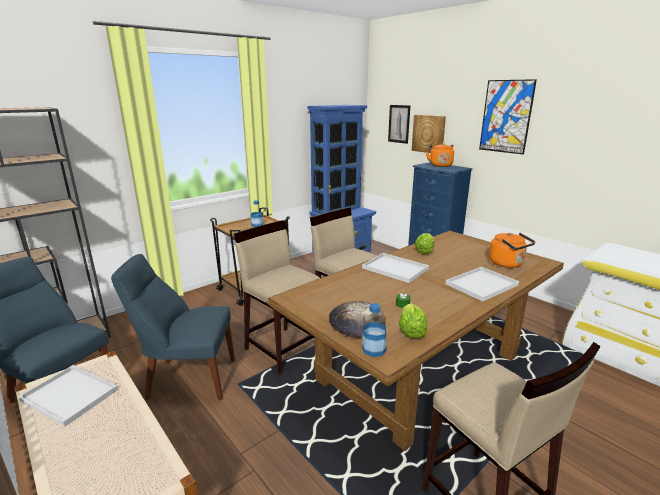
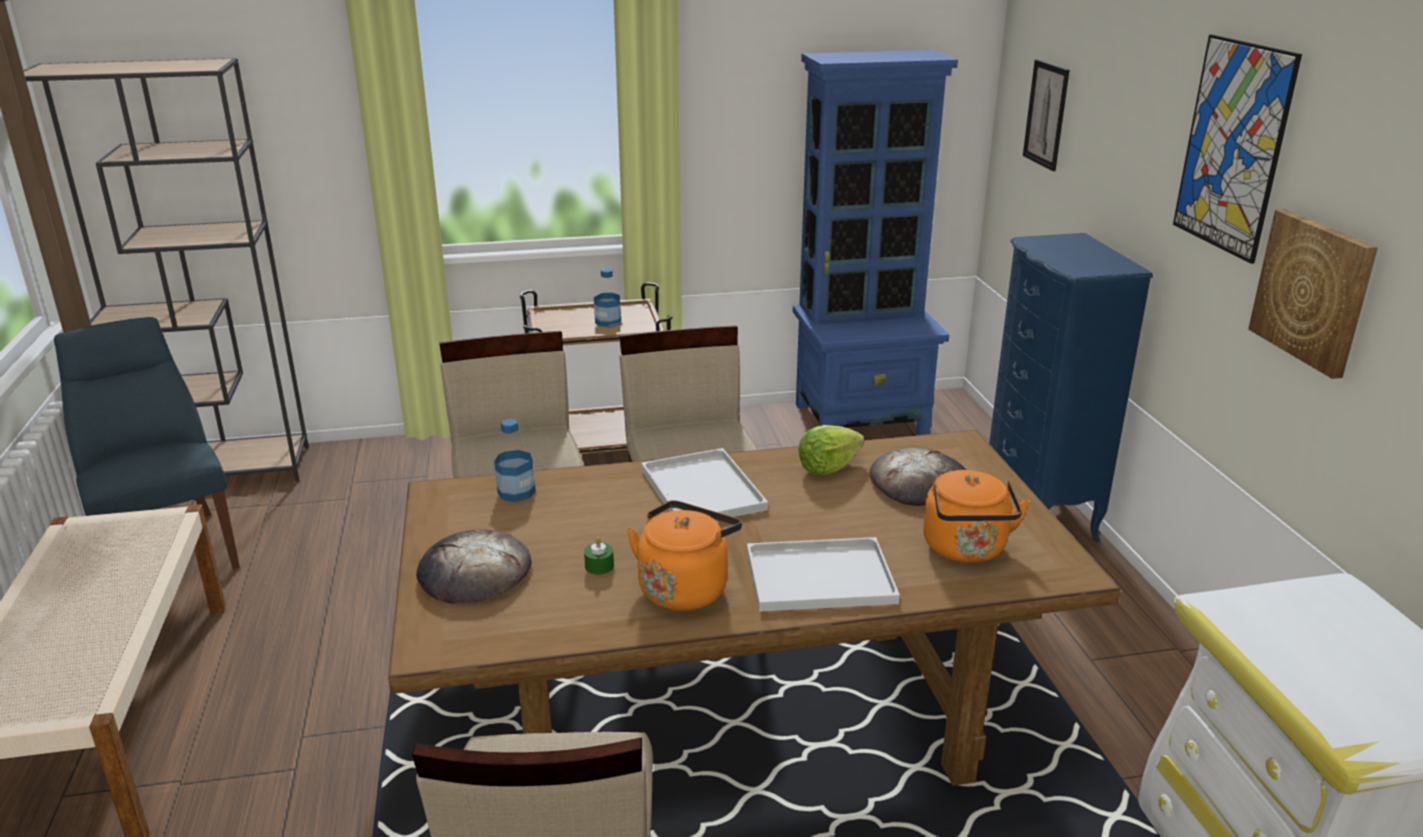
camera: 30 degrees right, 5 degrees up
white tray [18,365,118,427] -> none
blue chair [111,254,235,400] -> none
bottle [362,303,386,357] -> bottle moved to [494,419,536,502]
lettuce [399,304,427,338] -> none
picture [412,115,446,153] -> picture moved to [1248,209,1378,379]
orange kettle [426,143,454,167] -> orange kettle moved to [626,500,742,611]
none -> bread [869,447,966,506]

